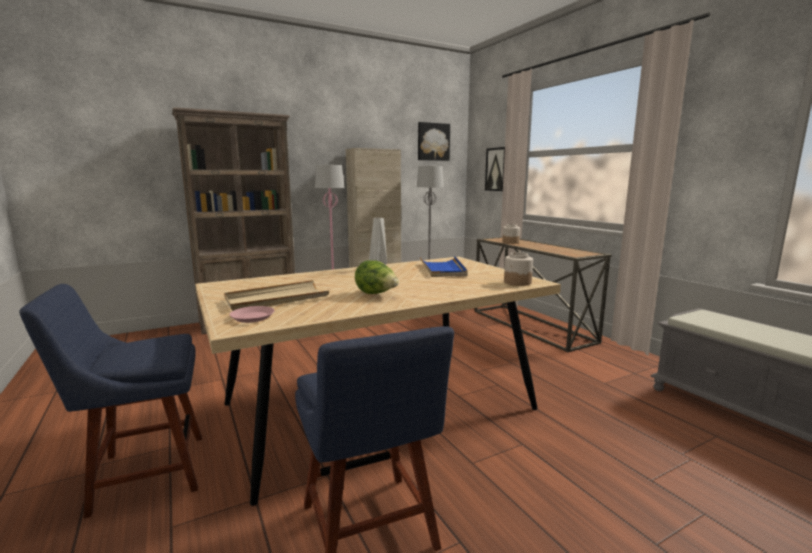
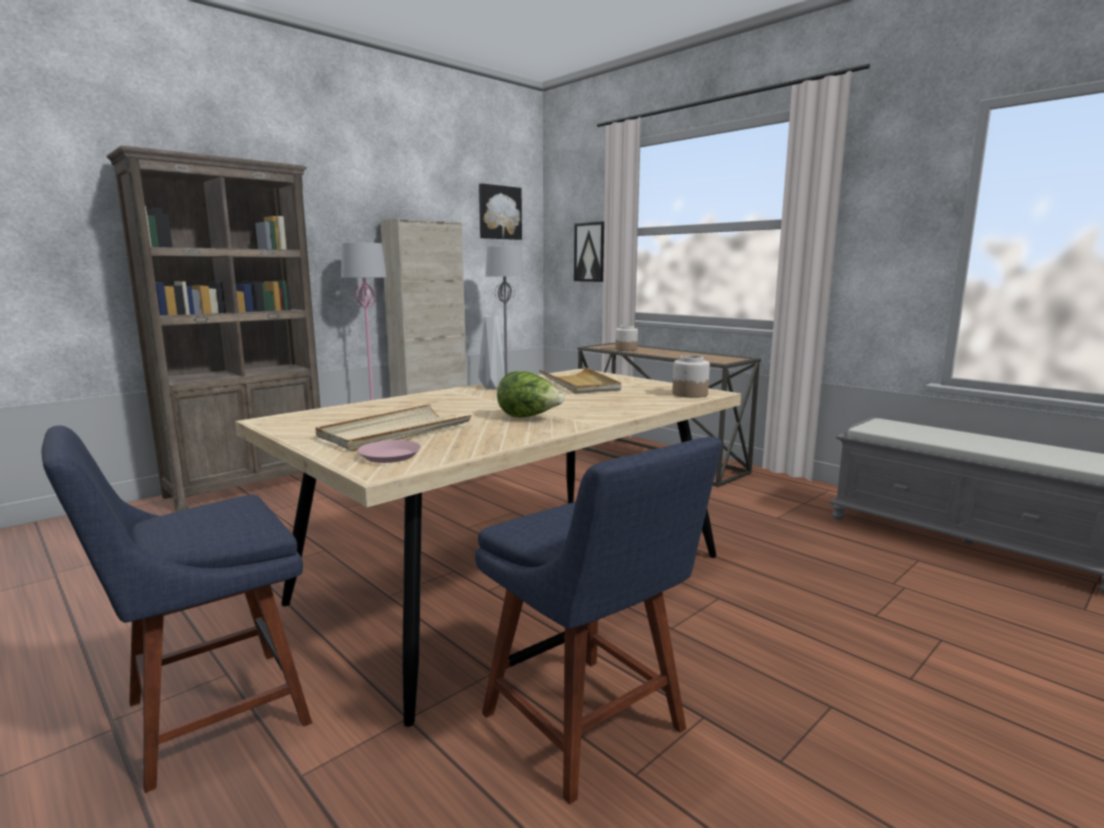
camera: 15 degrees left, 0 degrees up
blue tray [420,256,468,277] -> beige tray [539,367,621,394]

